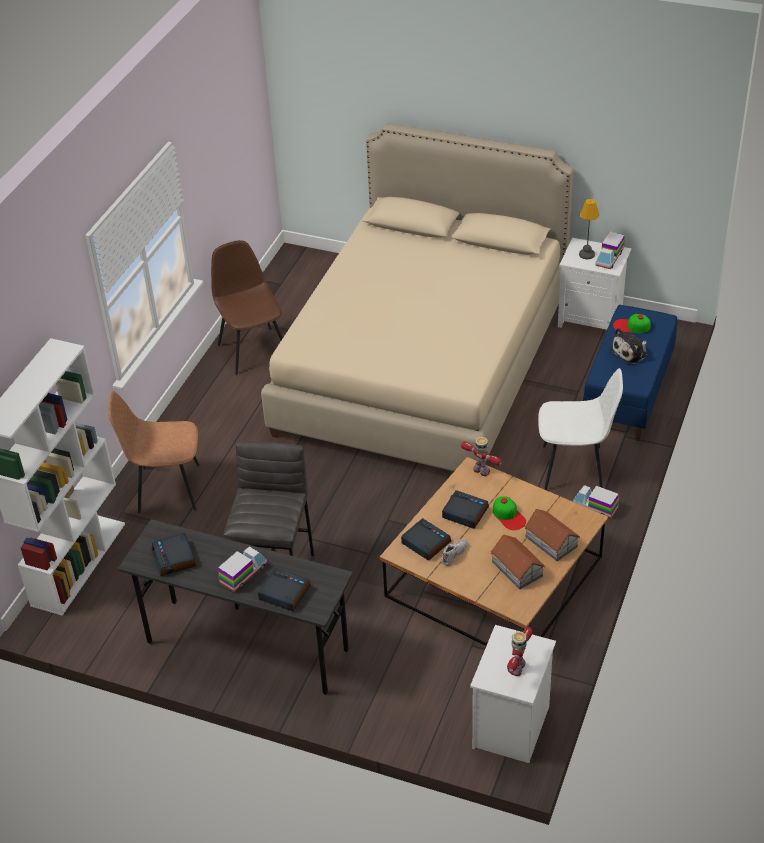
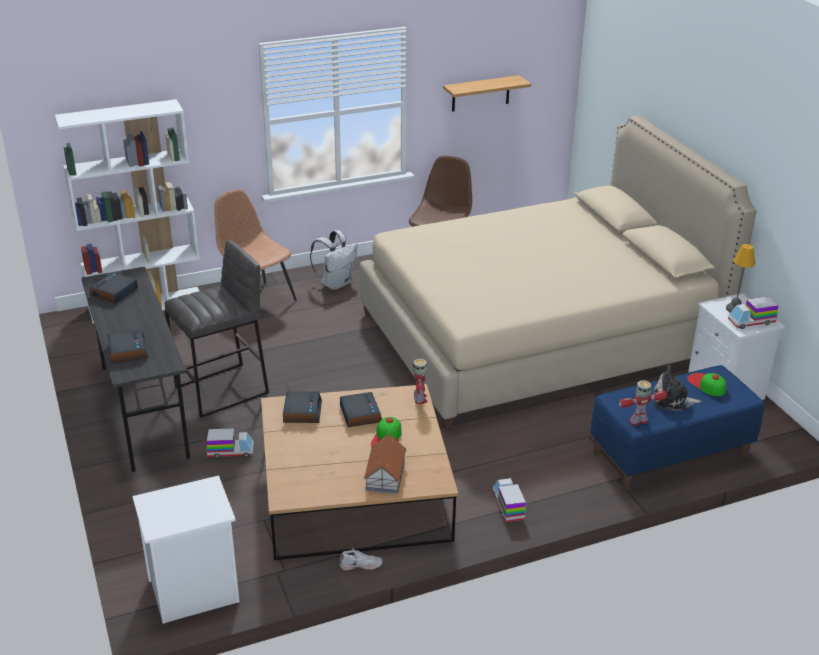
camera: 45 degrees right, 10 degrees down
toy truck [218,547,267,592] -> toy truck moved to [207,428,254,459]
white shoe [441,539,468,566] -> white shoe moved to [340,548,382,570]
toy house [490,534,545,589] -> none
toy robot [507,627,533,676] -> toy robot moved to [619,380,667,426]
white chair [538,368,623,490] -> none
none -> white backpack [310,230,358,290]
none -> shelf [443,75,531,112]

